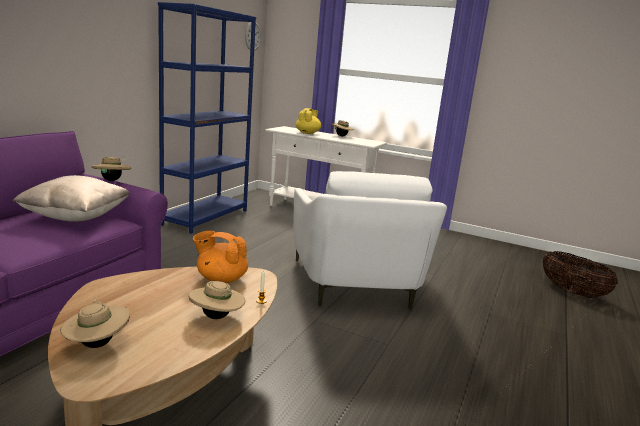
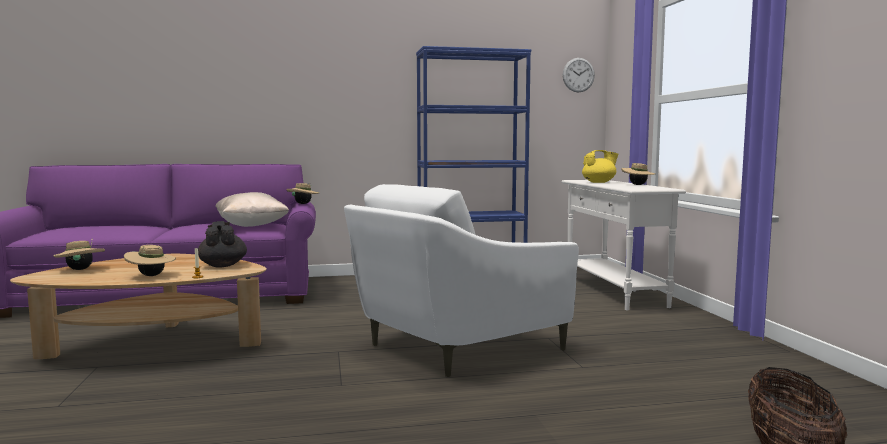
camera: 55 degrees right, 10 degrees down
orange teapot [193,231,248,283] -> black teapot [198,221,247,268]

